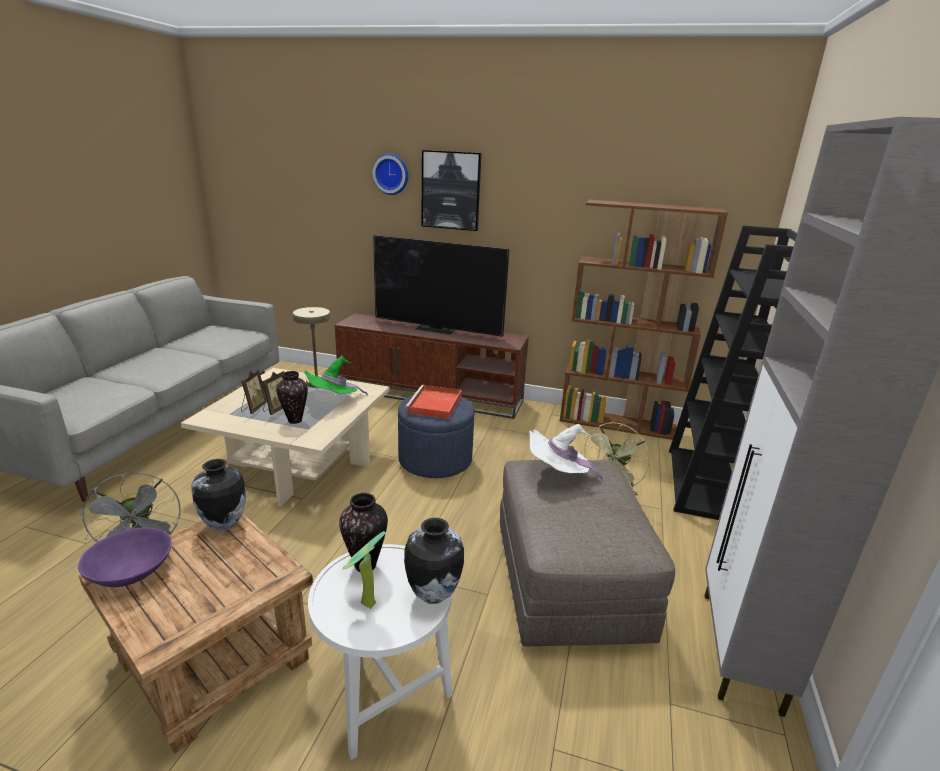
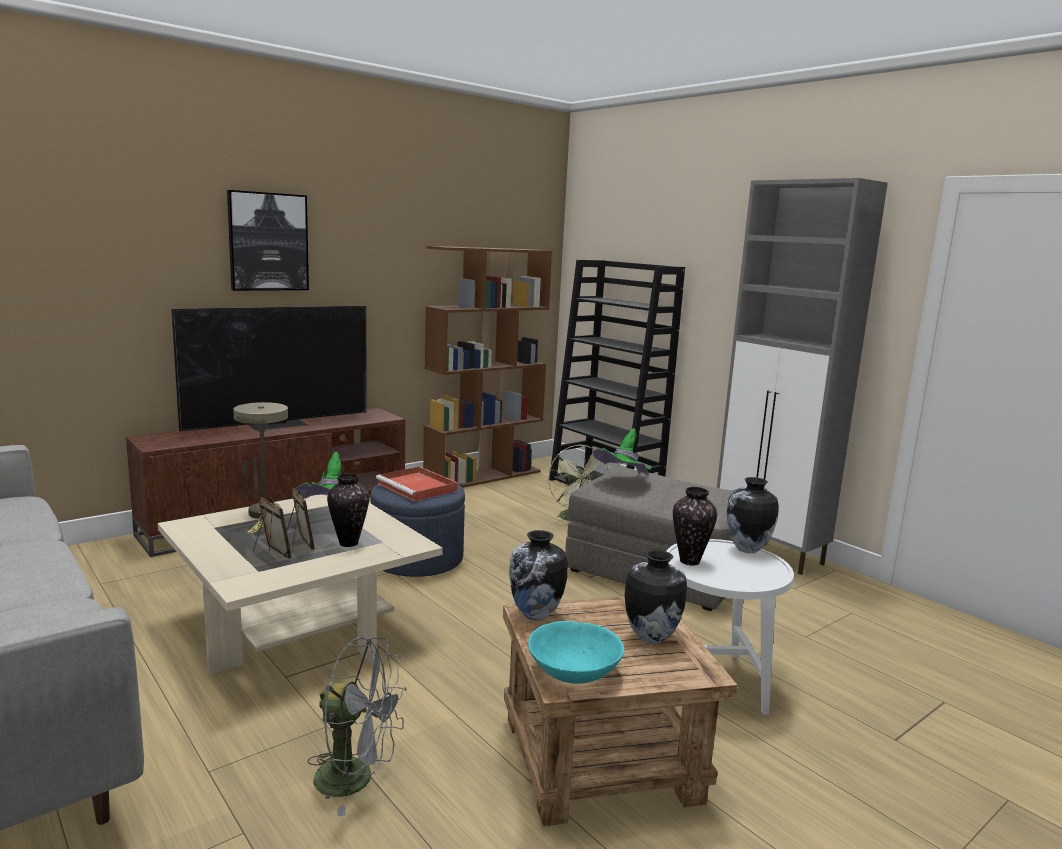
camera: 55 degrees left, 10 degrees down
purple bowl [78,528,172,587] -> turquoise bowl [528,621,624,684]
potted plant [343,531,386,609] -> none
wall clock [372,153,408,195] -> none
white hat [529,424,603,481] -> green hat [593,428,651,476]
none -> vase [625,550,687,644]

